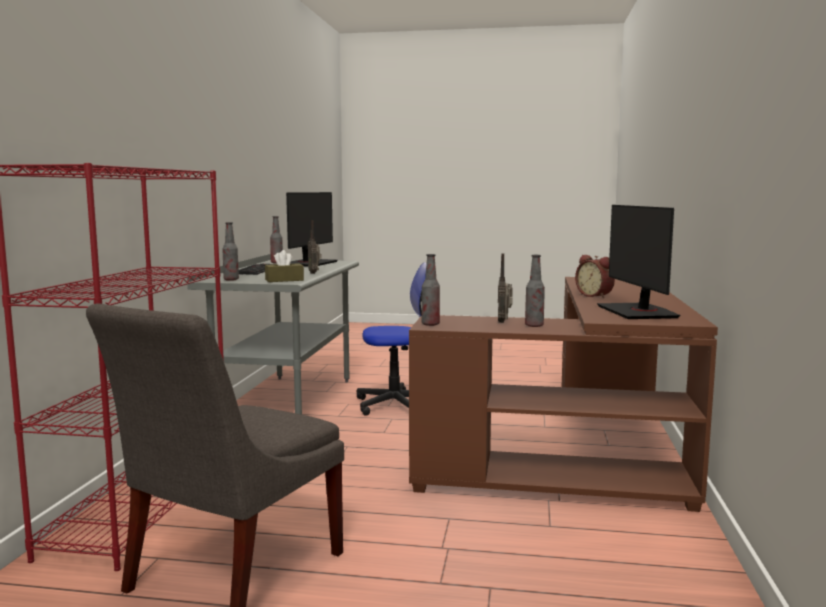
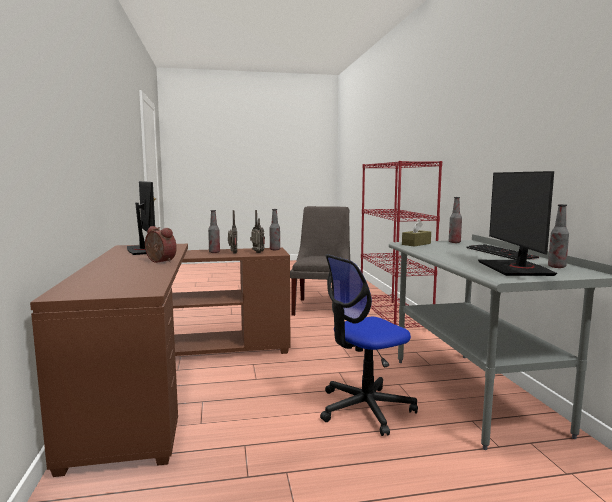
camera: 160 degrees right, 0 degrees up
radio [308,220,322,274] -> radio moved to [250,210,265,253]

